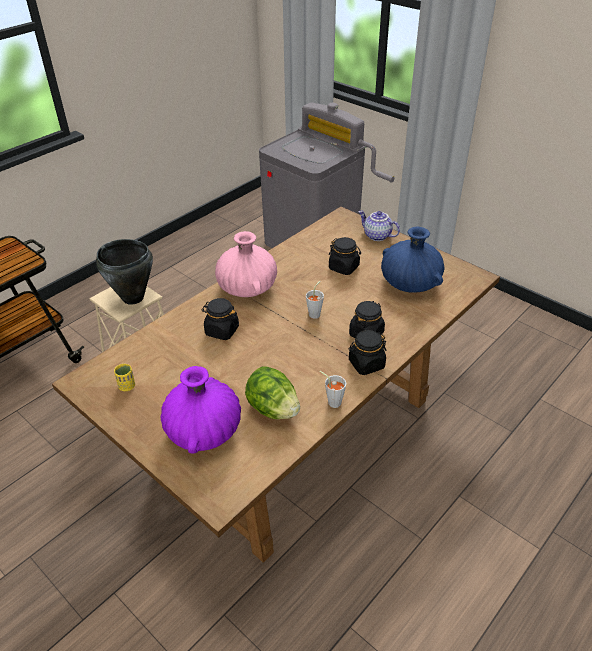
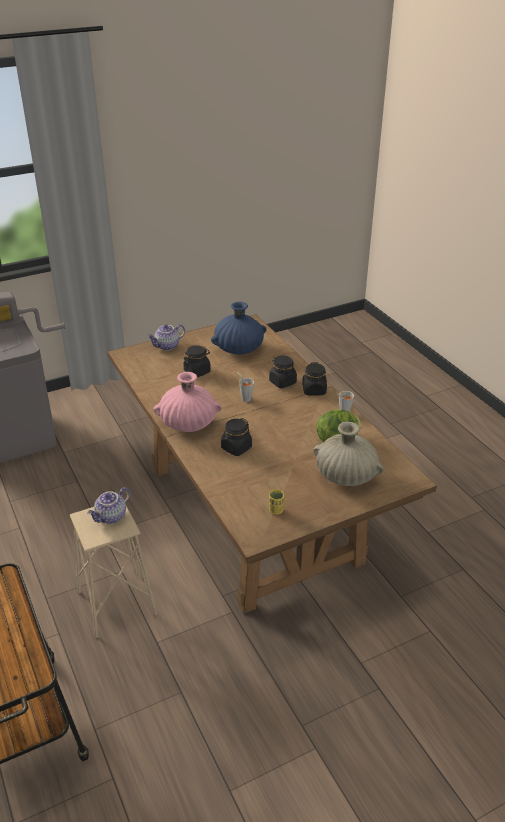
camera: 70 degrees left, 5 degrees down
black cooking pot [96,239,153,305] -> teapot [87,487,130,524]
purple vase [161,366,241,454] -> beige vase [313,422,384,486]

